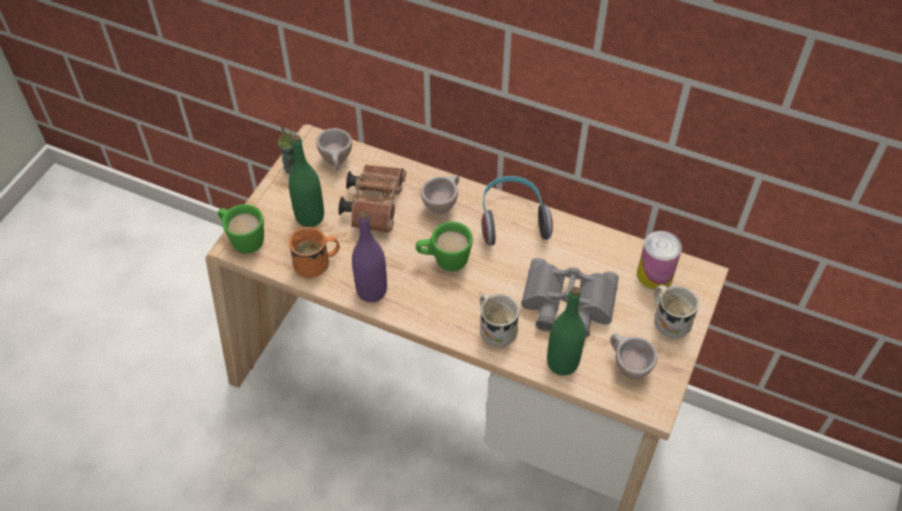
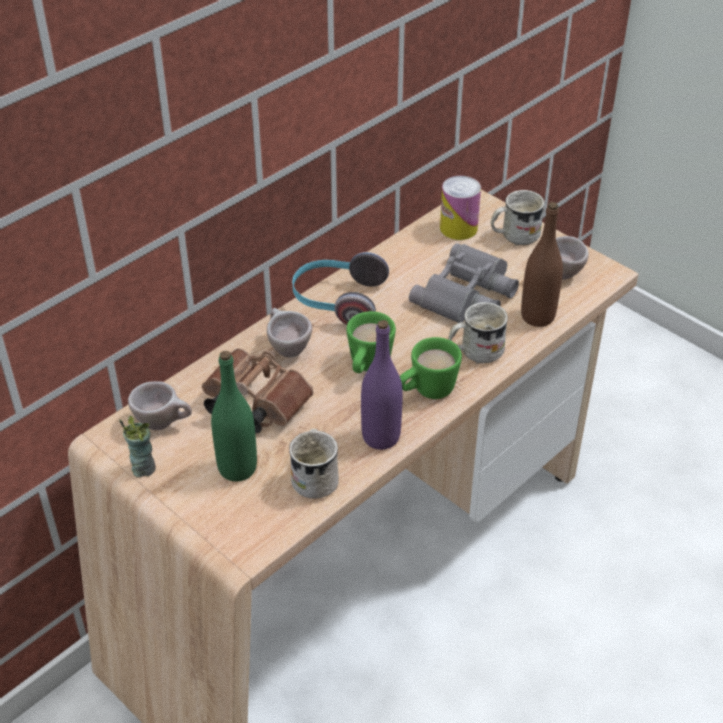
camera: 70 degrees left, 10 degrees down
green mug [218,204,264,254] -> green mug moved to [400,337,462,399]
orange mug [289,227,340,278] -> white mug [289,429,339,499]
green bottle [547,287,585,376] -> brown bottle [521,202,563,327]

